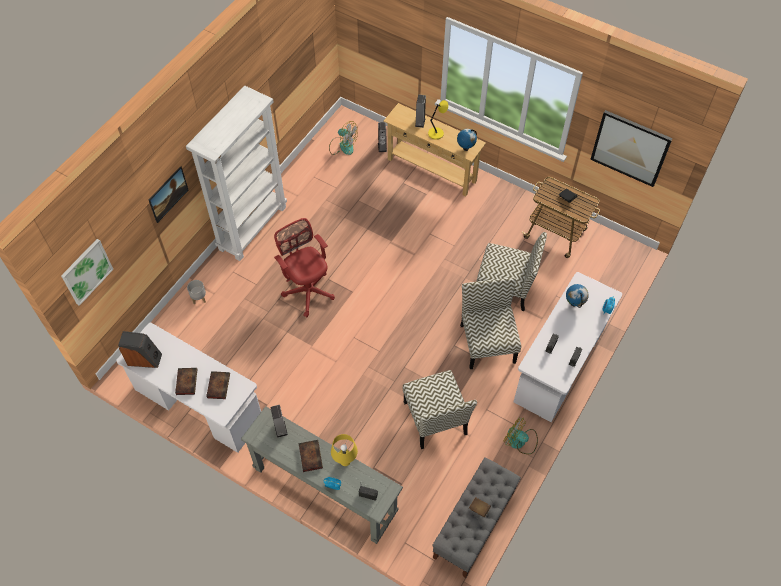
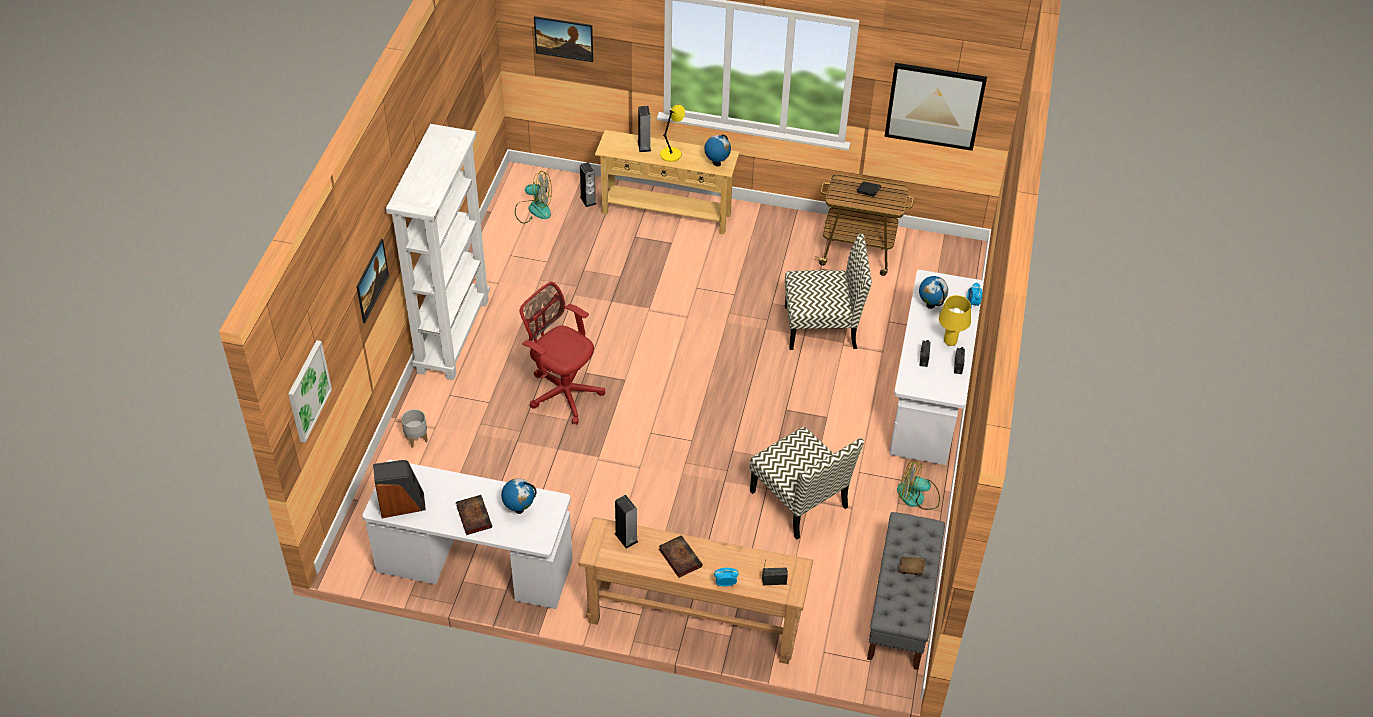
camera: 20 degrees left, 10 degrees down
book [206,371,230,399] -> globe [501,479,536,514]
grey console table [241,406,403,544] -> brown console table [578,517,813,664]
yellow table lamp [331,434,358,466] -> yellow table lamp moved to [939,295,971,346]
chair [460,277,521,369] -> none
none -> picture [534,16,593,62]

